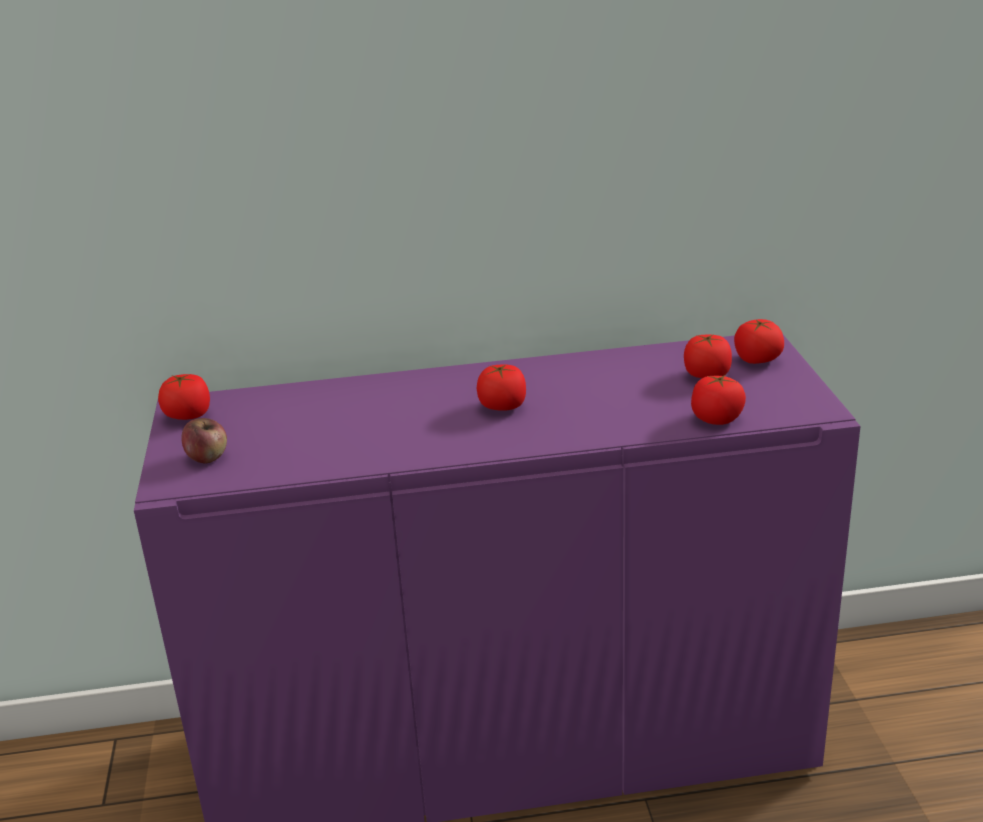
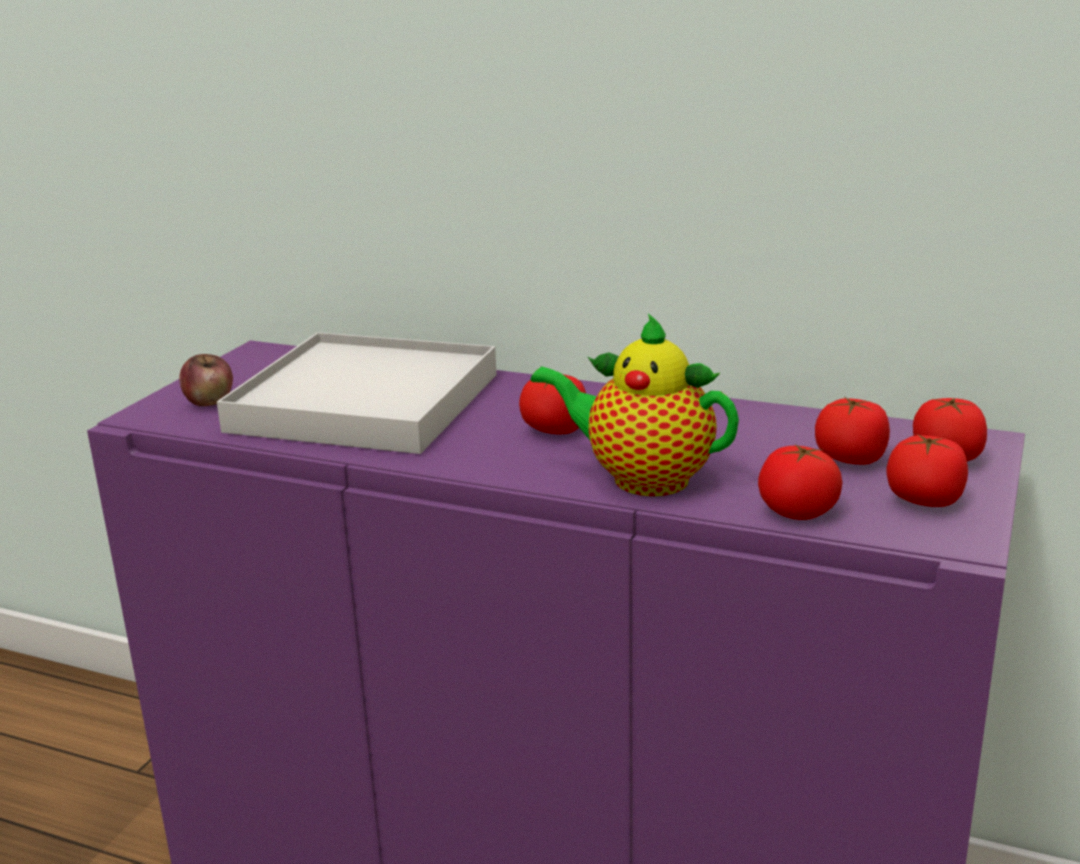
camera: 30 degrees right, 5 degrees down
tomato [158,374,210,420] -> tomato moved to [887,434,968,507]
none -> white tray [217,332,497,454]
none -> teapot [531,313,739,496]

